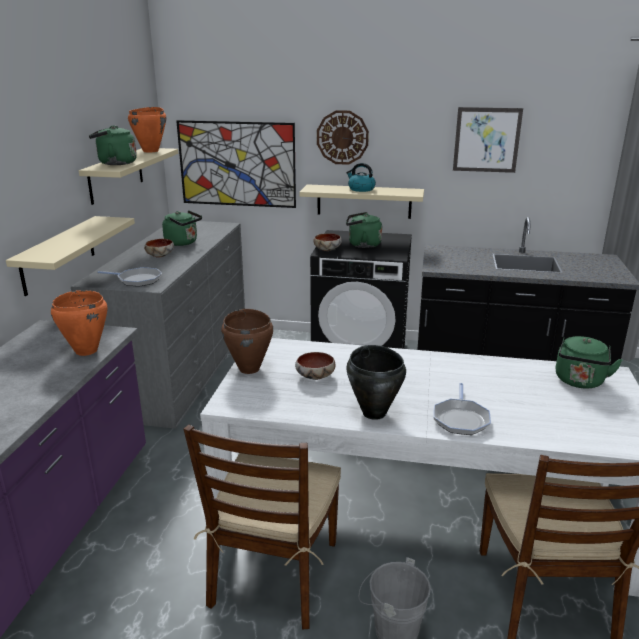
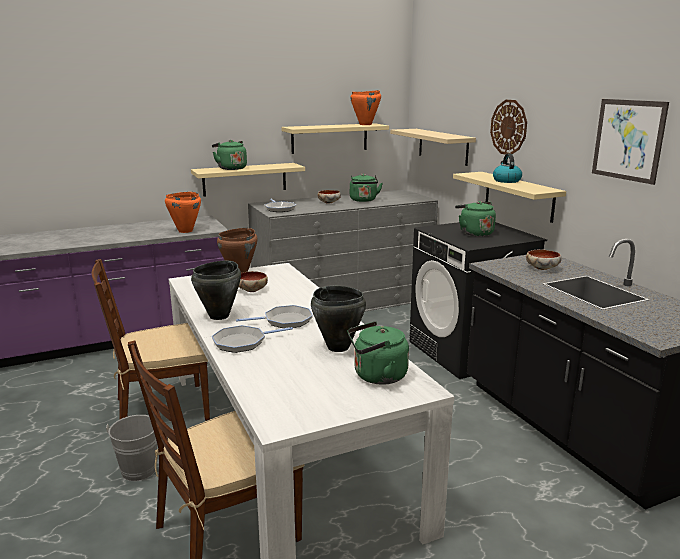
camera: 55 degrees right, 5 degrees down
green kettle [89,125,137,165] -> green kettle moved to [212,140,247,170]
picture [176,120,296,208] -> beige shelf [390,129,476,166]
bowl [313,233,342,251] -> bowl moved to [526,249,561,270]
none -> frying pan [236,305,313,328]
none -> black cooking pot [311,286,366,352]

